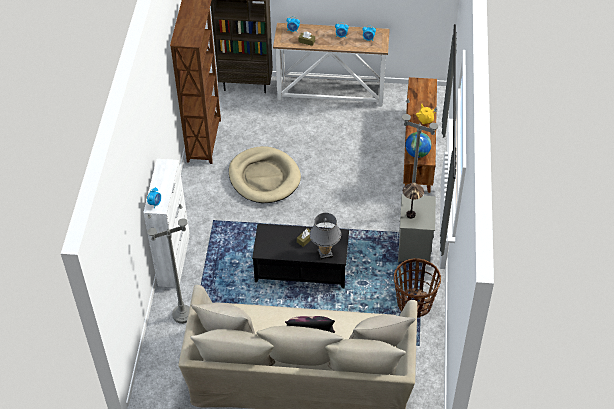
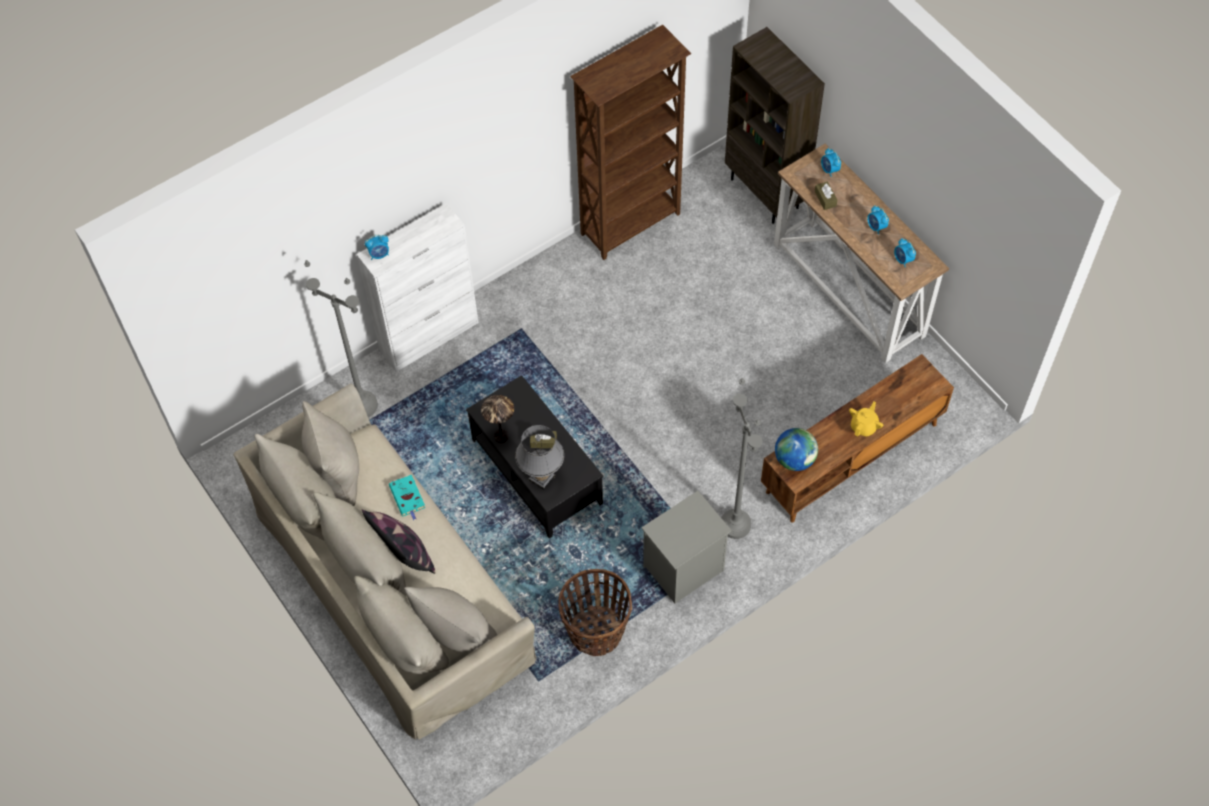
camera: 50 degrees right, 10 degrees up
beige dog bed [229,146,301,203] -> none
table lamp [403,183,424,218] -> table lamp moved to [481,395,514,443]
none -> turquoise book [389,475,425,520]

